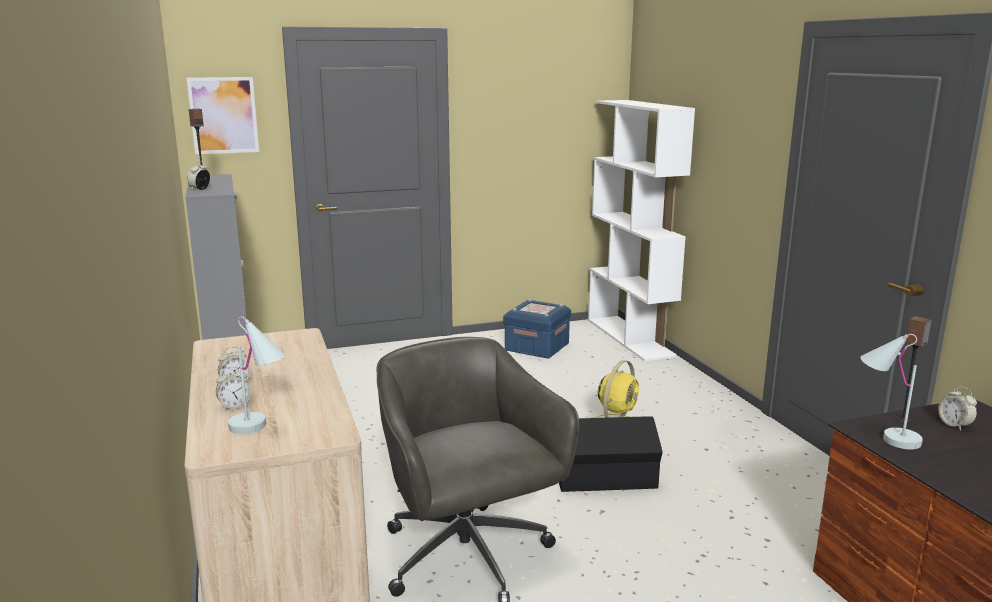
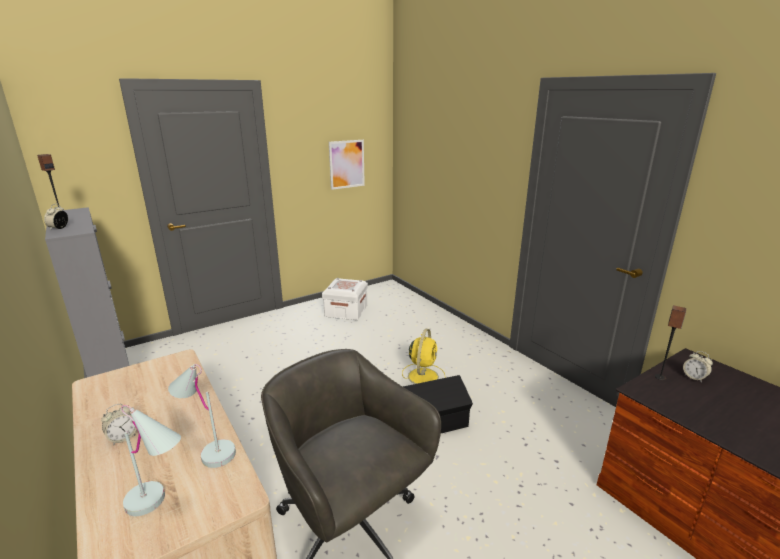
camera: 15 degrees left, 5 degrees up
picture [187,77,259,154] -> picture moved to [329,140,365,190]
alarm clock [216,367,251,411] -> none
blue storage box [503,299,571,359] -> white storage box [322,278,368,320]
white bookcase [588,100,695,361] -> none
white table lamp [860,334,923,450] -> white table lamp moved to [168,364,236,468]

